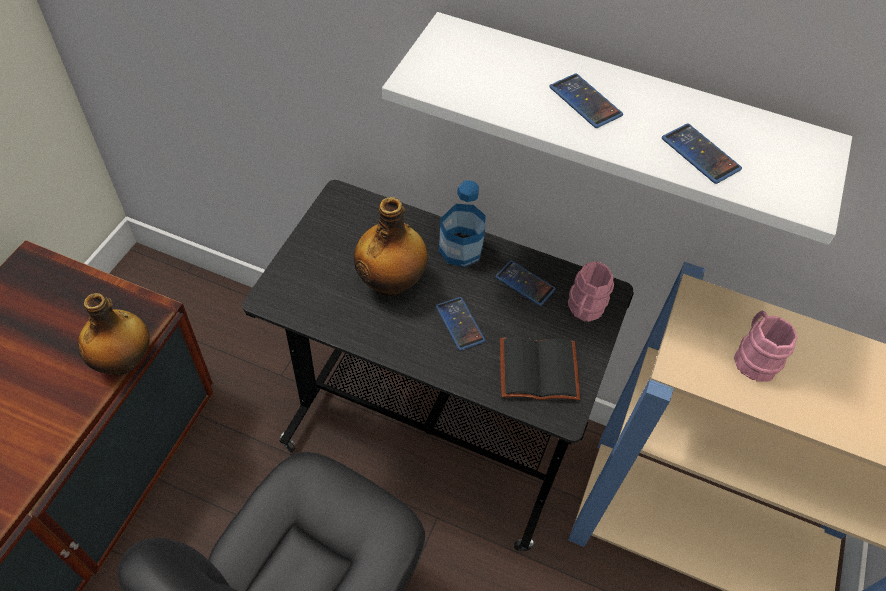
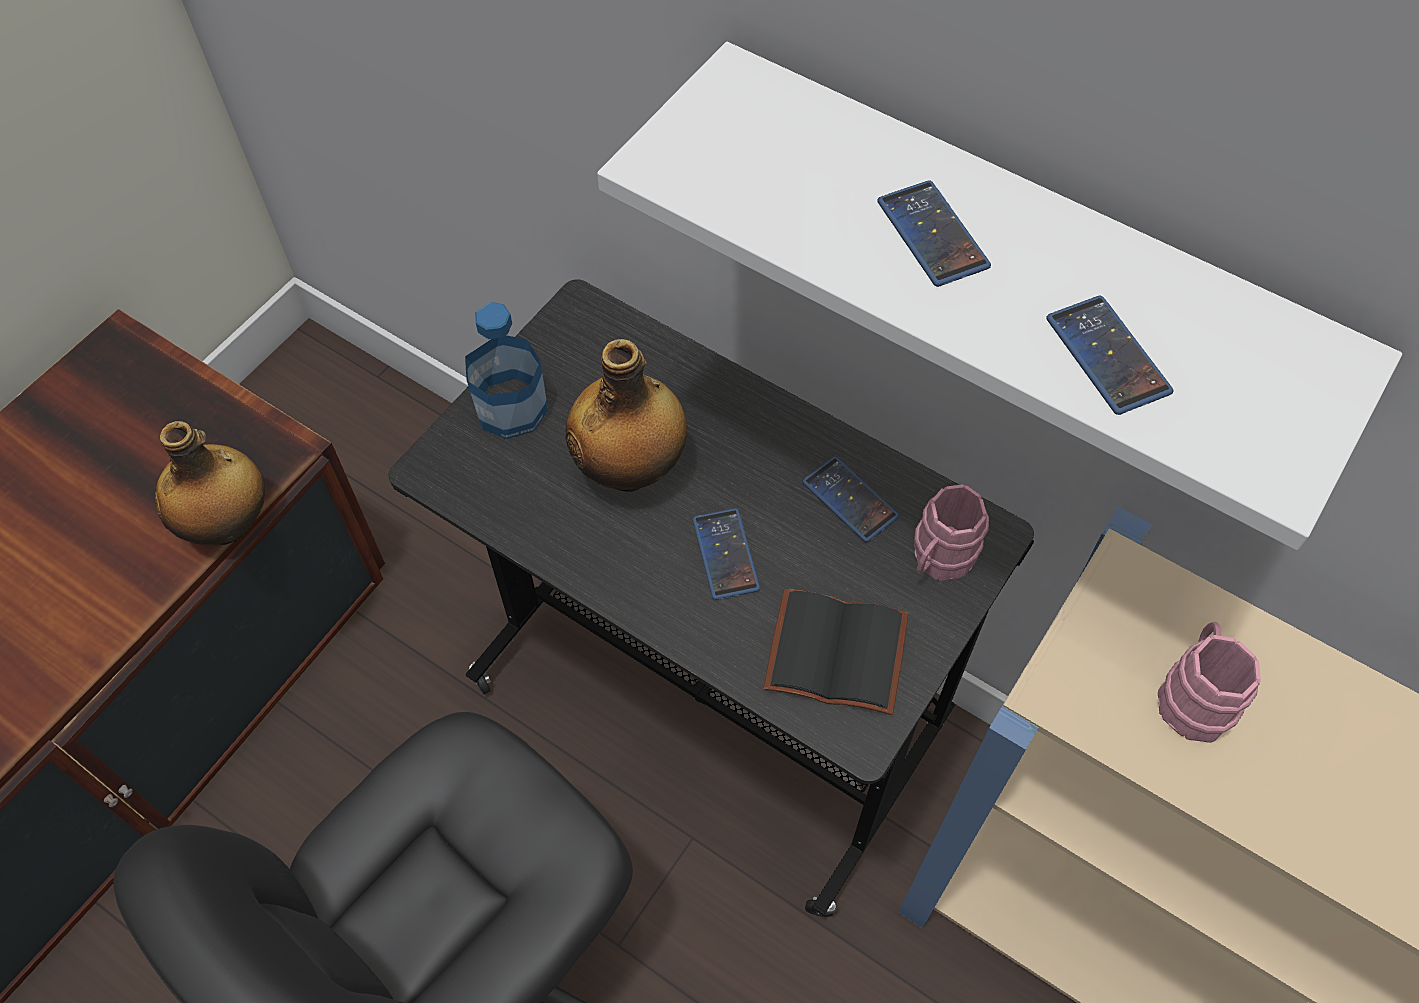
camera: 15 degrees right, 5 degrees up
bottle [439,180,486,267] -> bottle moved to [465,302,548,439]

